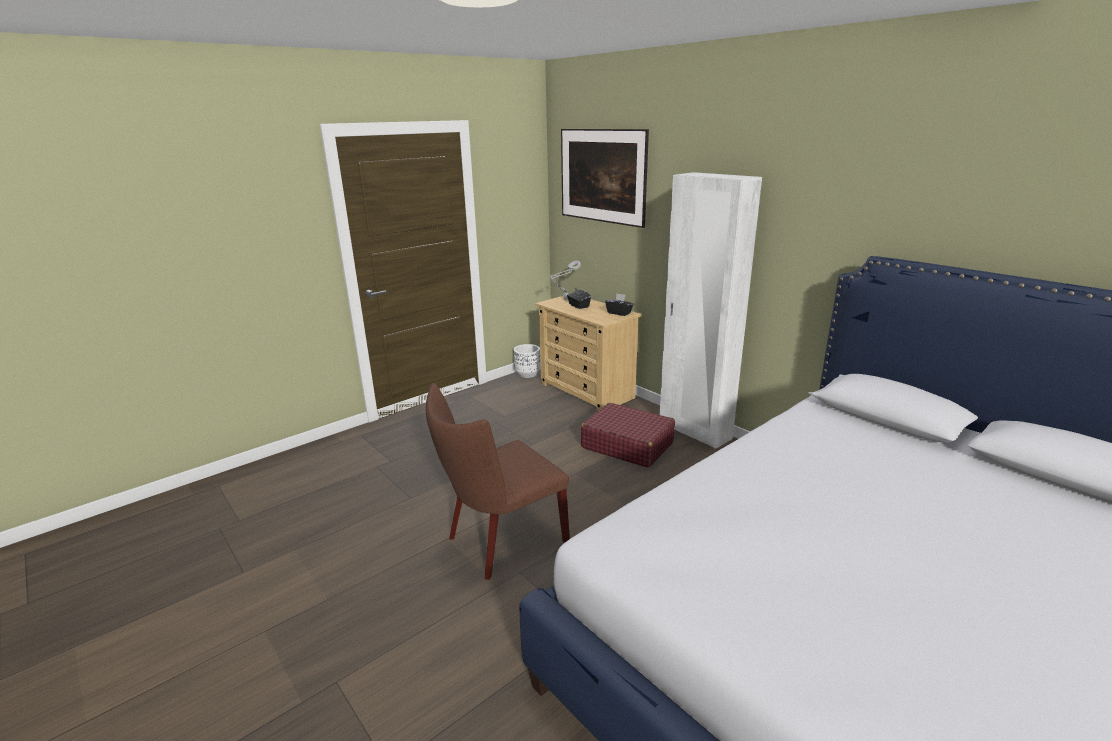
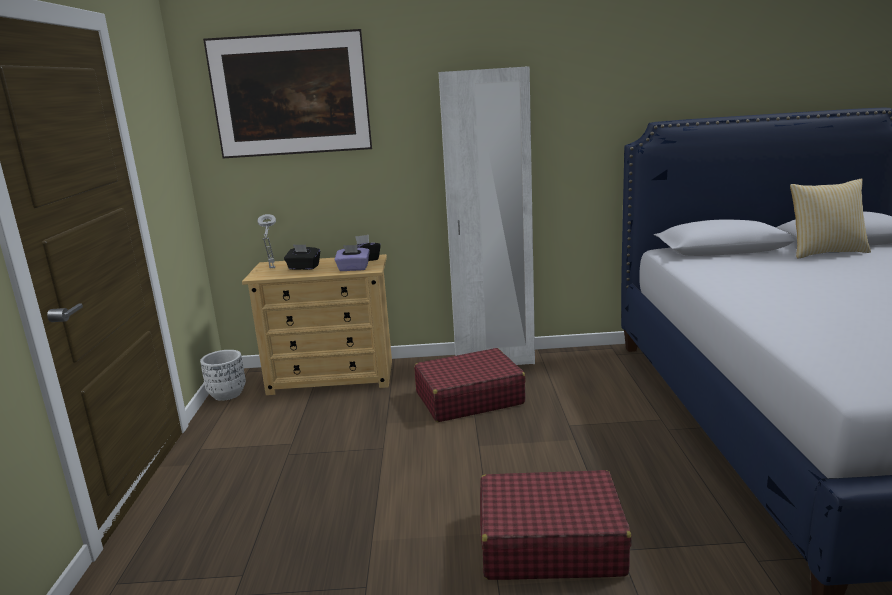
camera: 50 degrees left, 5 degrees down
brown chair [426,383,570,580] -> red suitcase [480,470,632,580]
none -> purple tissue box [335,245,370,271]
none -> pillow [790,178,871,259]

